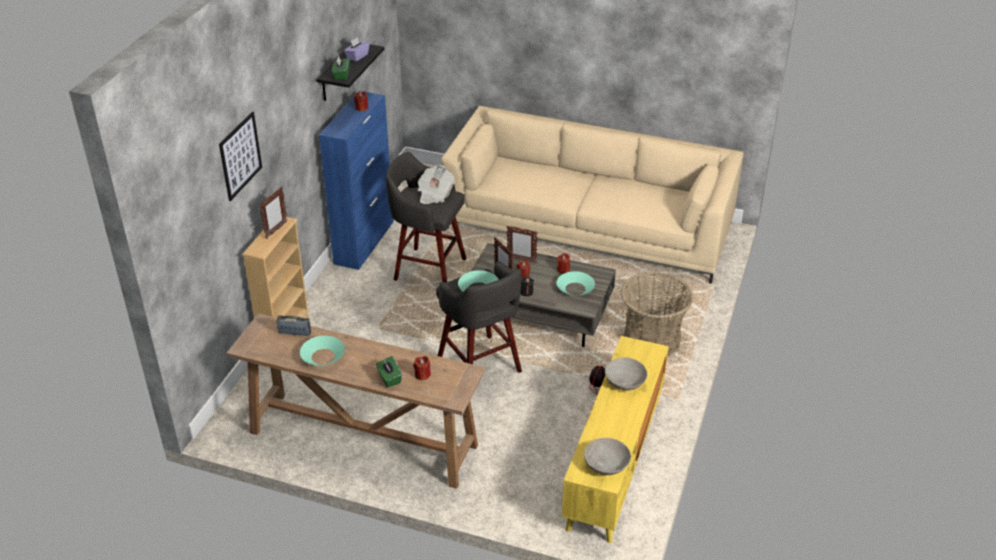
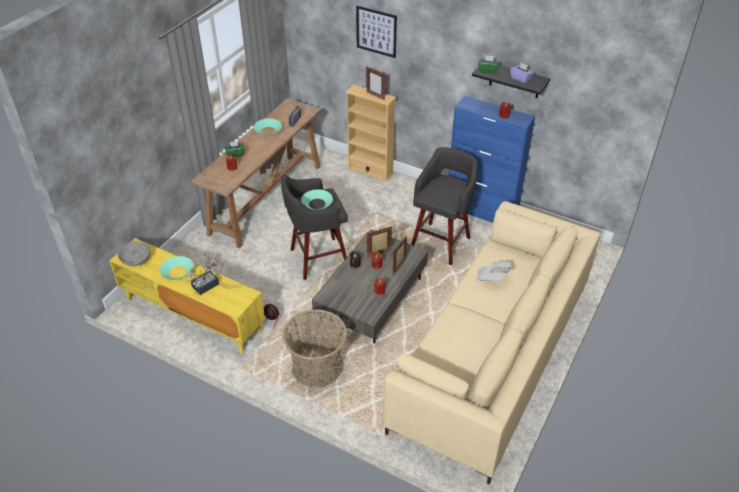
camera: 100 degrees right, 5 degrees up
newspaper [418,165,455,204] -> newspaper moved to [476,261,512,282]
turquoise bowl [557,271,595,295] -> turquoise bowl moved to [160,256,194,280]
grey bowl [605,357,647,390] -> potted plant [186,252,224,295]

